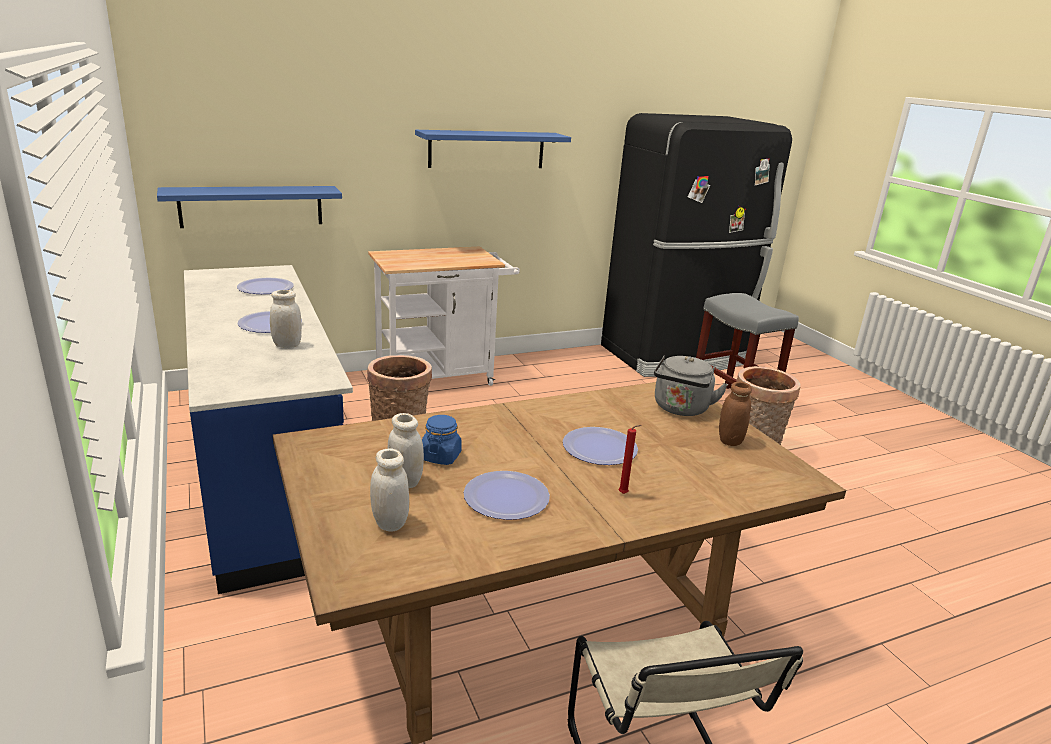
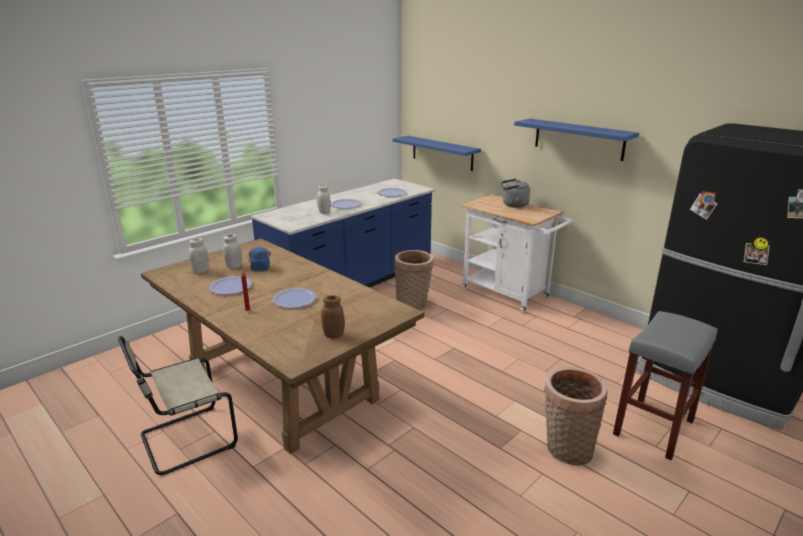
camera: 70 degrees right, 0 degrees up
grey kettle [654,355,728,416] -> grey kettle moved to [501,179,530,208]

